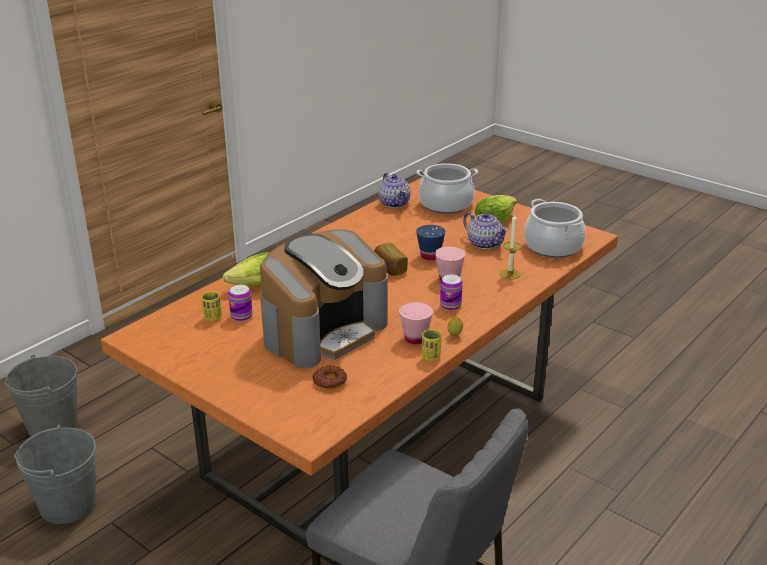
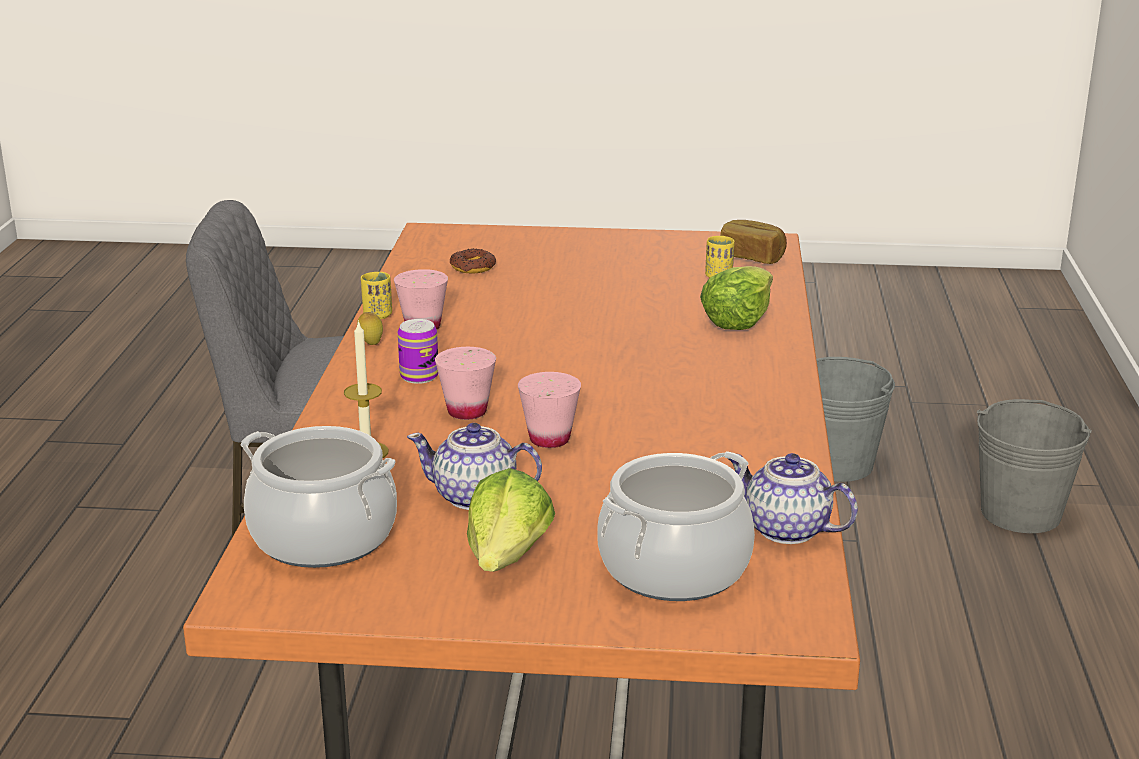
camera: 145 degrees right, 5 degrees down
can [228,285,252,321] -> none
coffee machine [260,229,388,368] -> none
bread [374,243,408,276] -> bread moved to [720,220,787,264]
blue cup [416,225,446,260] -> pink cup [518,372,581,448]

